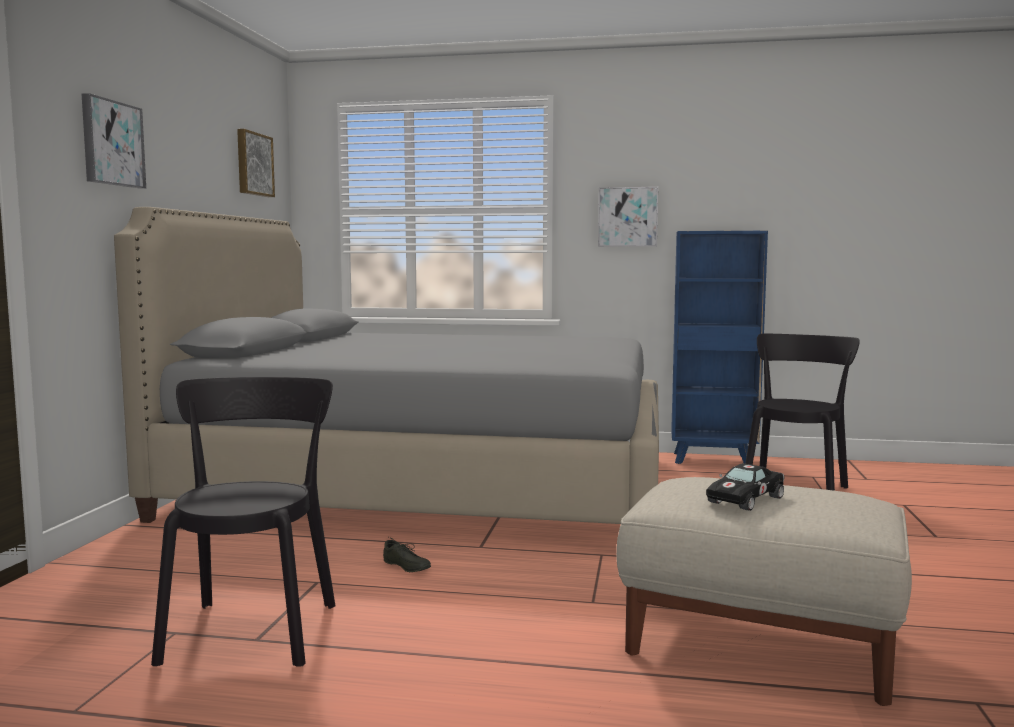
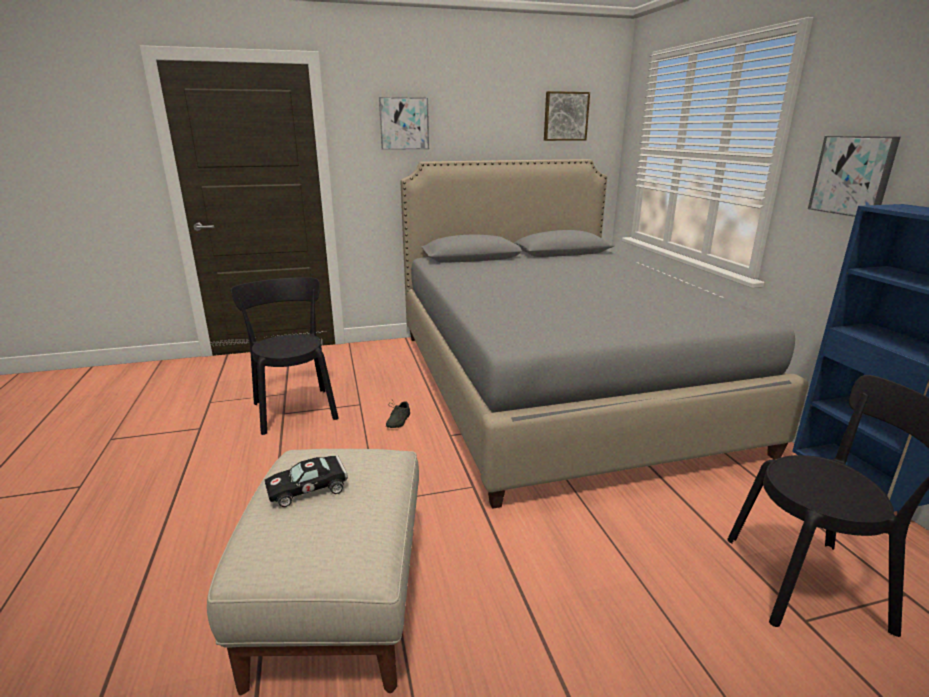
camera: 65 degrees right, 15 degrees up
black chair [151,377,335,667] -> black chair turned 90 degrees counterclockwise [231,277,339,435]
black toy car [706,463,784,511] -> black toy car turned 45 degrees counterclockwise [265,456,348,507]

